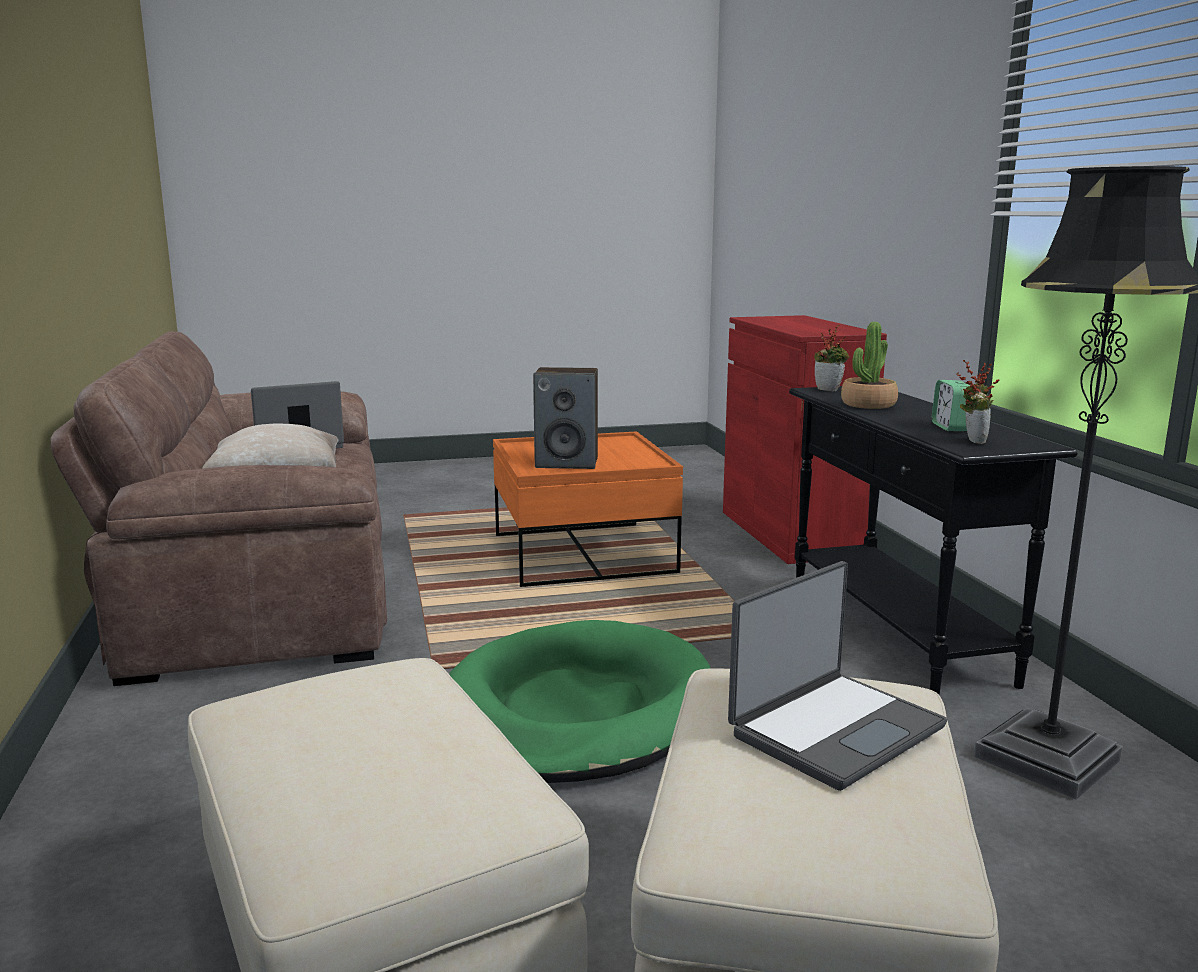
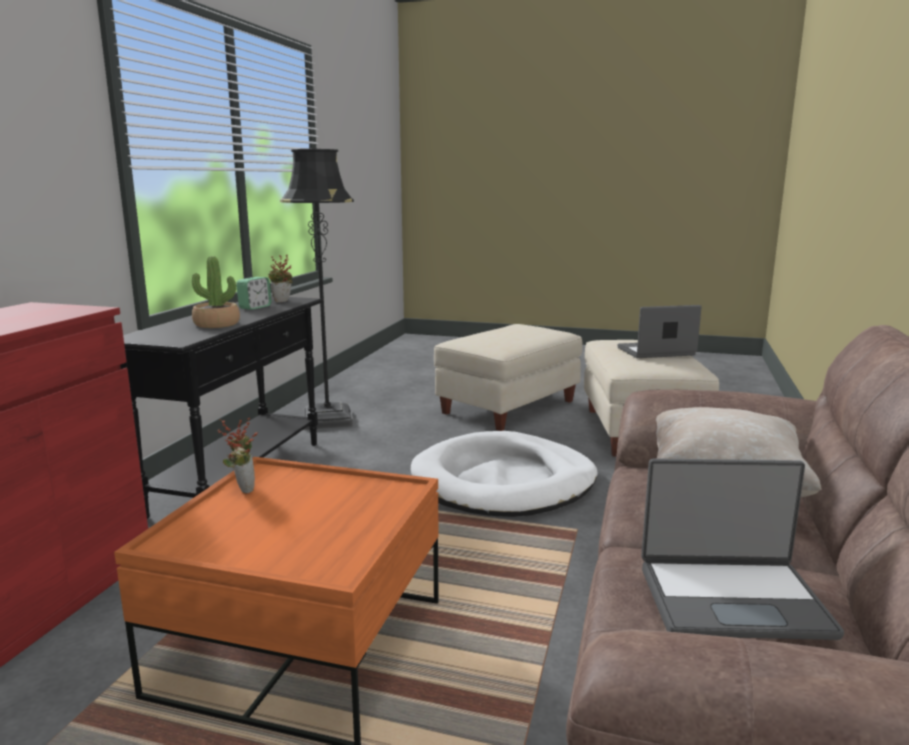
camera: 150 degrees left, 0 degrees up
green dog bed [449,620,711,783] -> white dog bed [411,431,597,517]
speaker [533,367,598,469] -> none
laptop [728,561,947,791] -> laptop moved to [618,305,701,358]
potted plant [814,325,850,391] -> potted plant moved to [218,418,258,494]

